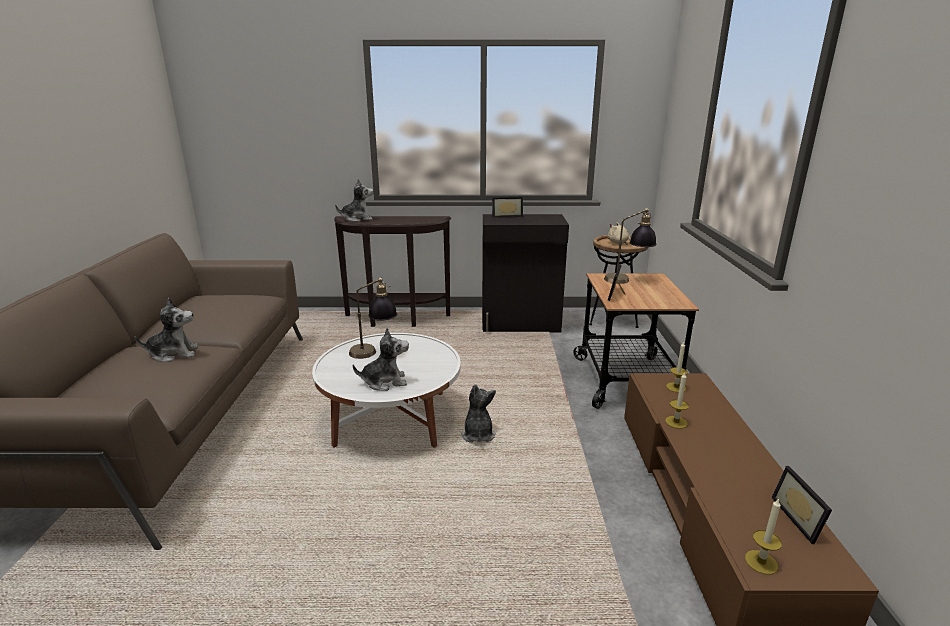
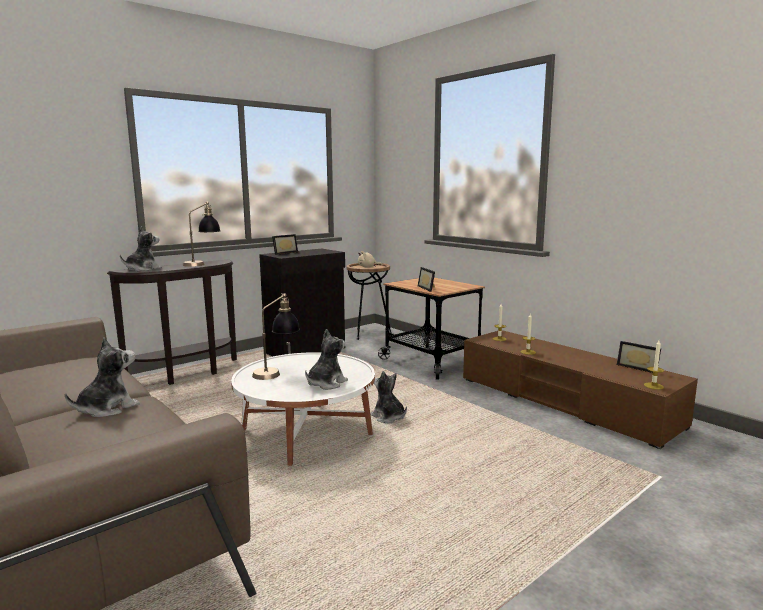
camera: 40 degrees left, 10 degrees down
table lamp [604,208,657,284] -> table lamp moved to [183,202,220,267]

